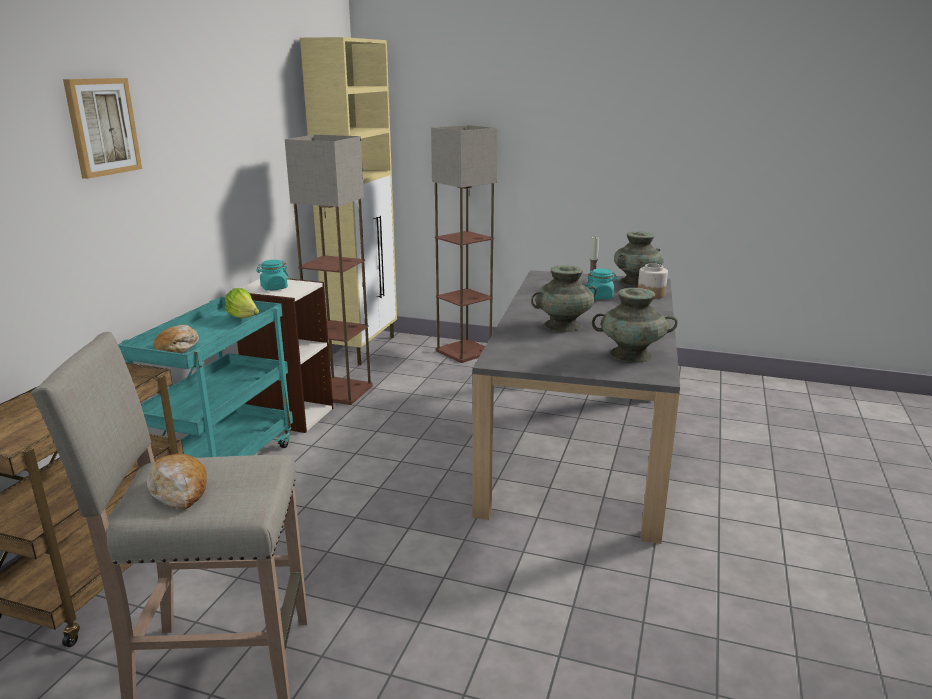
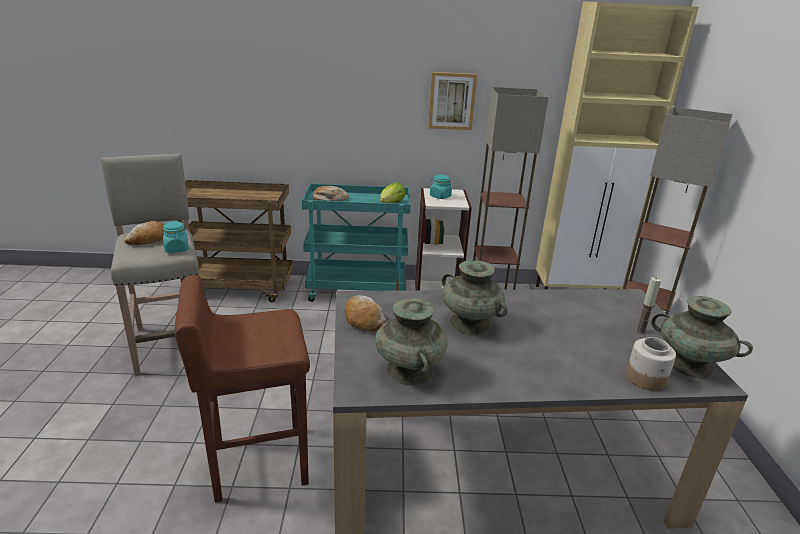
camera: 70 degrees right, 5 degrees up
picture [63,78,142,179] -> picture moved to [428,72,477,130]
turquoise jar [586,269,618,299] -> turquoise jar moved to [163,221,189,253]
none -> brown stool [175,275,310,503]
none -> bread [345,295,386,332]

